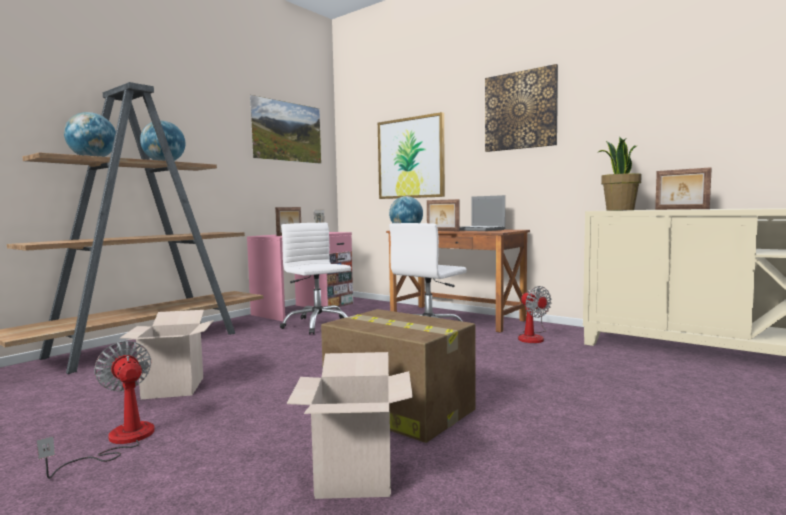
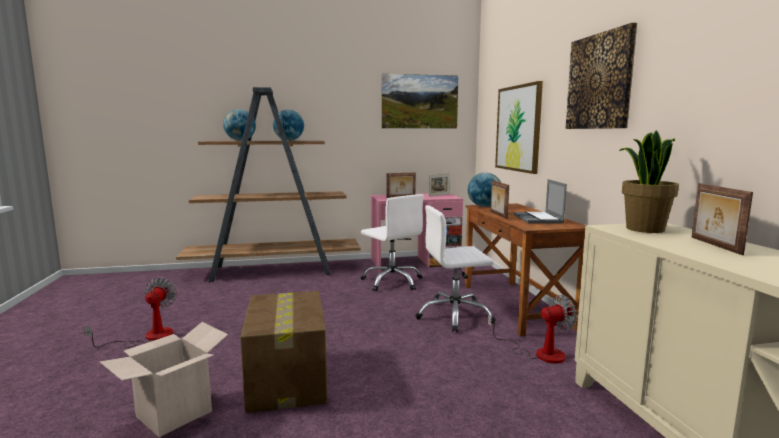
camera: 40 degrees right, 5 degrees up
cardboard box [120,310,214,399] -> none
white office chair [280,223,351,334] -> white office chair turned 135 degrees clockwise [361,194,424,291]
fan [518,286,551,343] -> fan turned 120 degrees counterclockwise [488,295,577,363]

